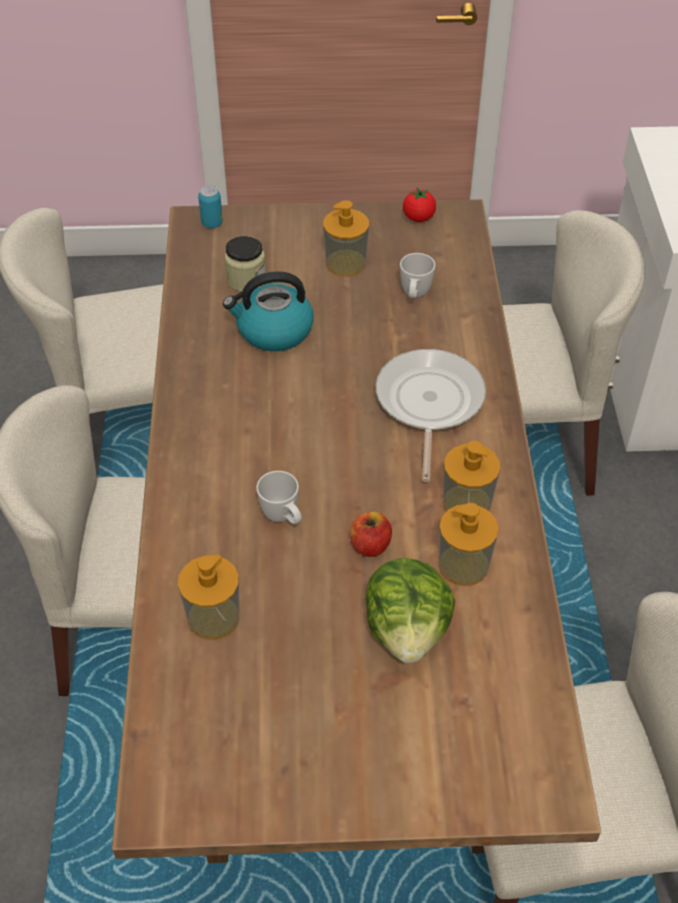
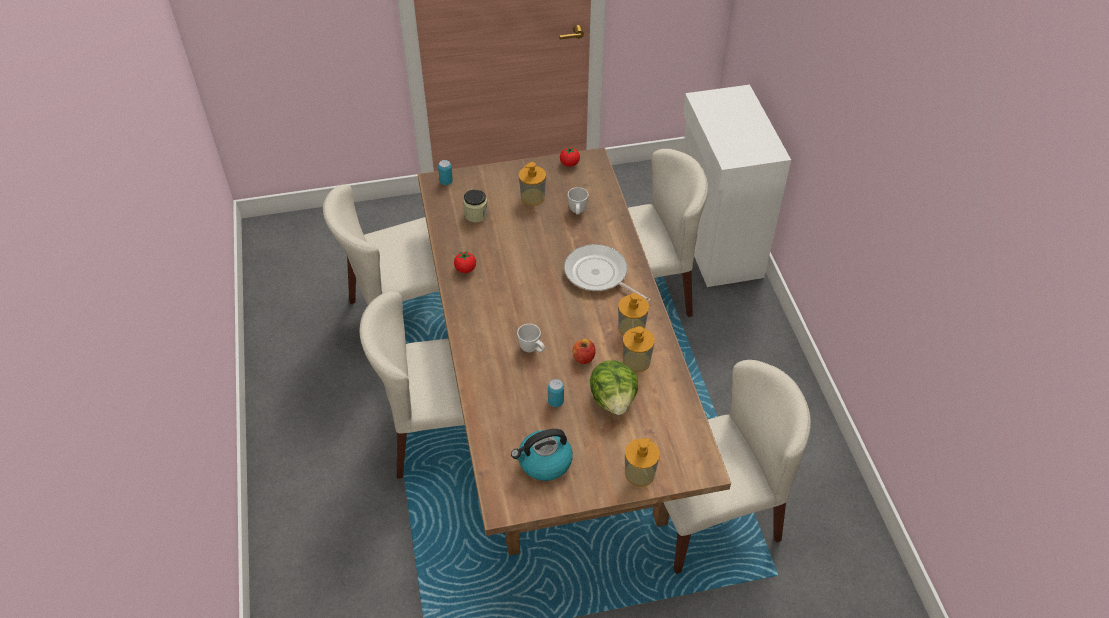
camera: 10 degrees left, 0 degrees up
soap dispenser [178,555,239,640] -> soap dispenser moved to [625,438,660,487]
kettle [223,271,314,351] -> kettle moved to [511,429,573,481]
frying pan [376,349,486,482] -> frying pan turned 45 degrees counterclockwise [564,244,651,302]
none -> tomato [454,251,476,273]
none -> can [548,379,564,407]

